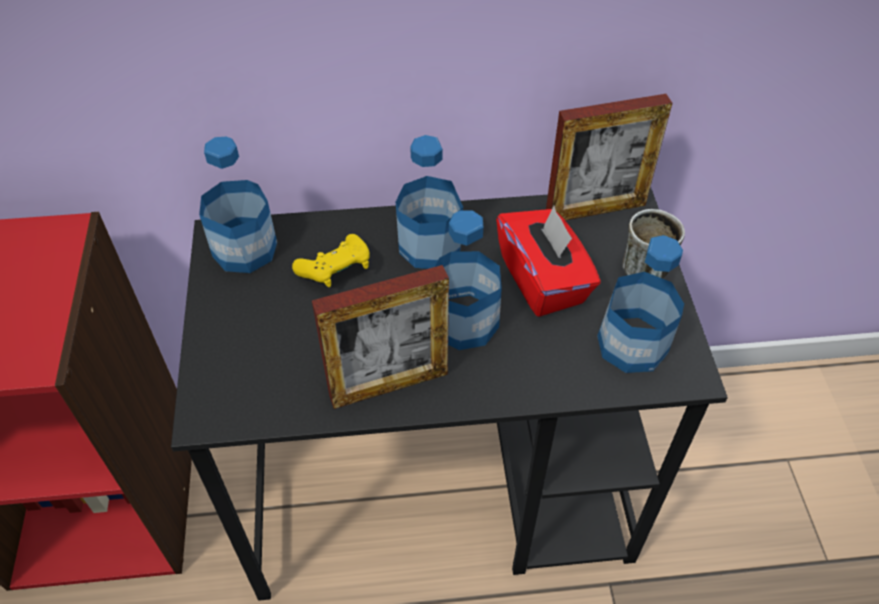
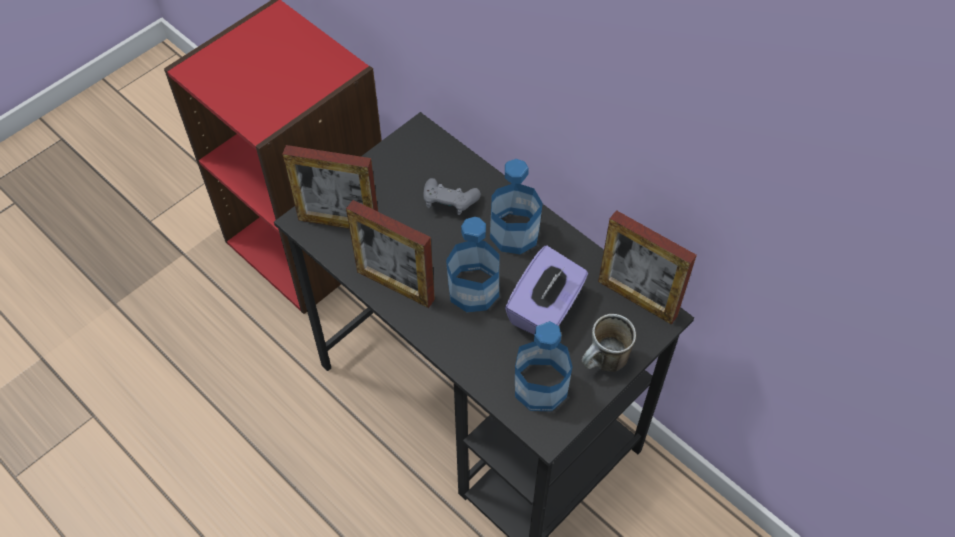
camera: 50 degrees right, 5 degrees up
bottle [199,137,277,273] -> none
yellow game controller [292,234,370,287] -> grey game controller [423,178,481,215]
red tissue box [496,206,601,317] -> purple tissue box [505,246,588,335]
none -> picture frame [282,145,378,229]

